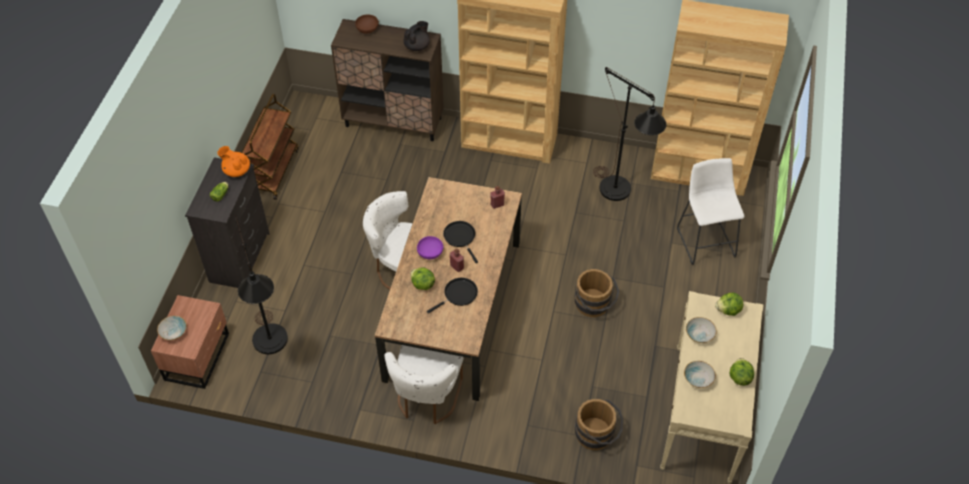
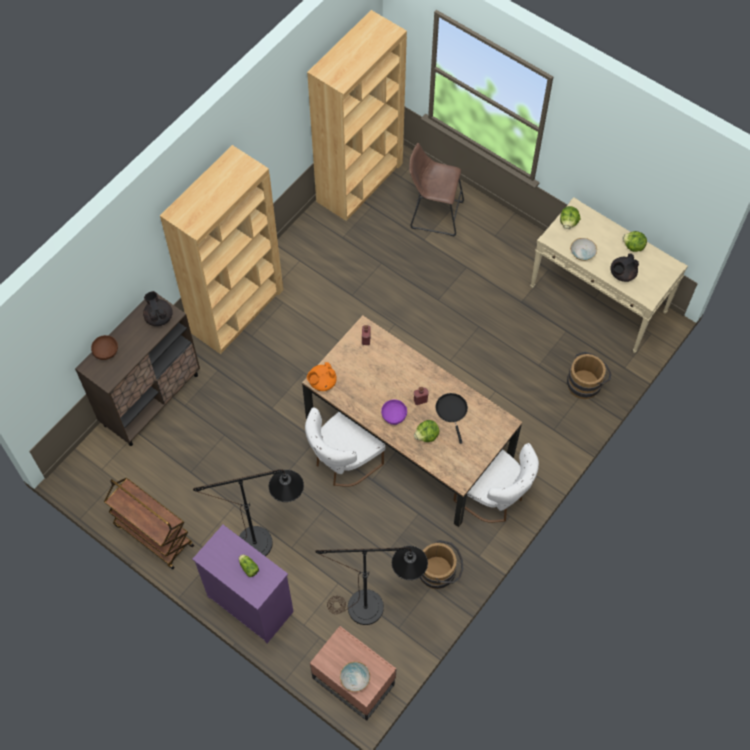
camera: 65 degrees left, 10 degrees up
black dresser [185,157,270,288] -> purple dresser [192,525,294,643]
orange teapot [217,146,250,177] -> orange teapot moved to [307,362,337,391]
black frying pan [443,221,478,263] -> none
brown bucket [574,269,619,317] -> brown bucket moved to [420,540,463,589]
black floor lamp [593,67,666,201] -> black floor lamp moved to [193,469,304,556]
white stool [677,158,744,265] -> brown stool [409,143,464,237]
bowl [684,361,716,388] -> black teapot [611,253,639,282]

